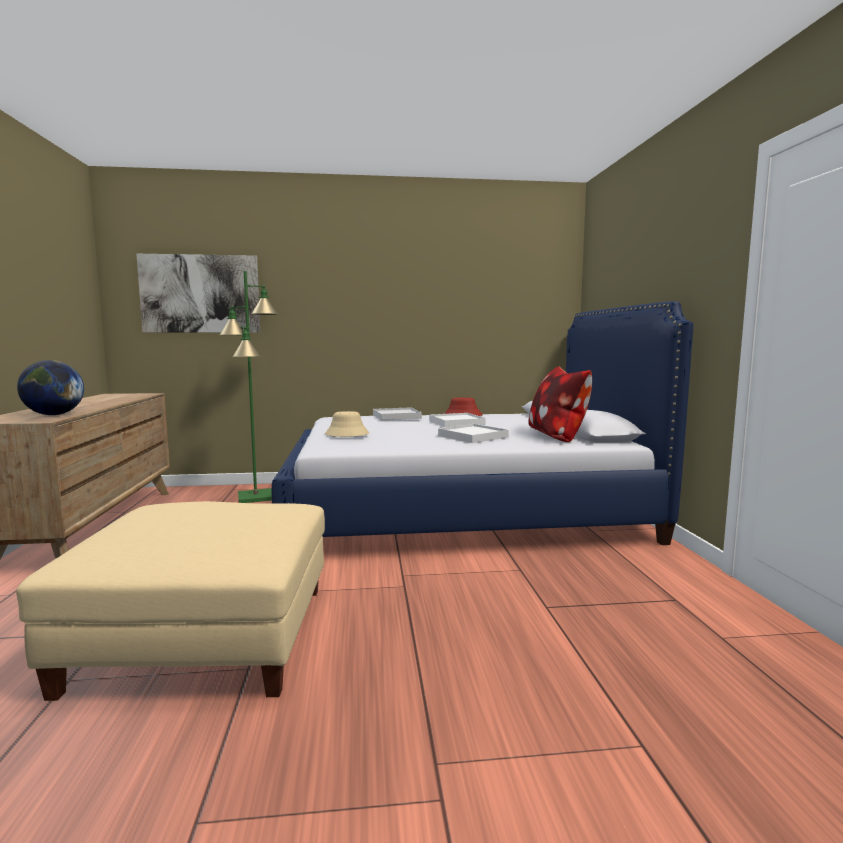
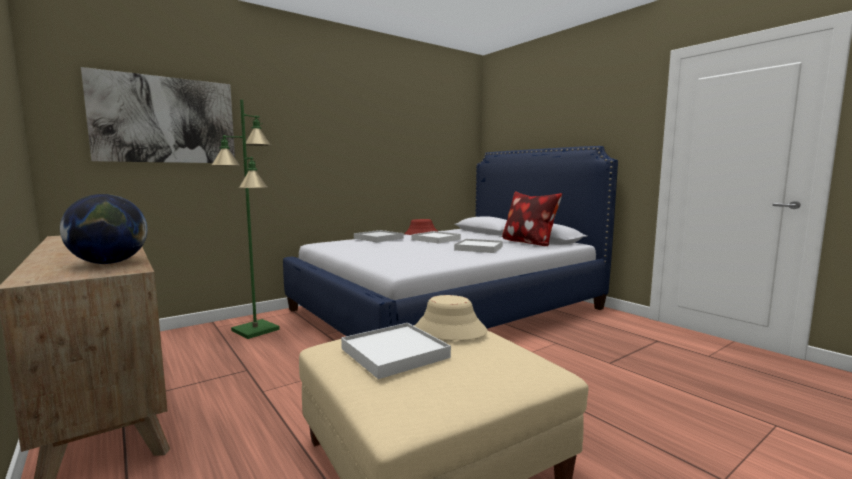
camera: 30 degrees left, 0 degrees up
beige hat [325,411,369,437] -> beige hat moved to [415,295,487,340]
none -> white tray [341,323,451,379]

